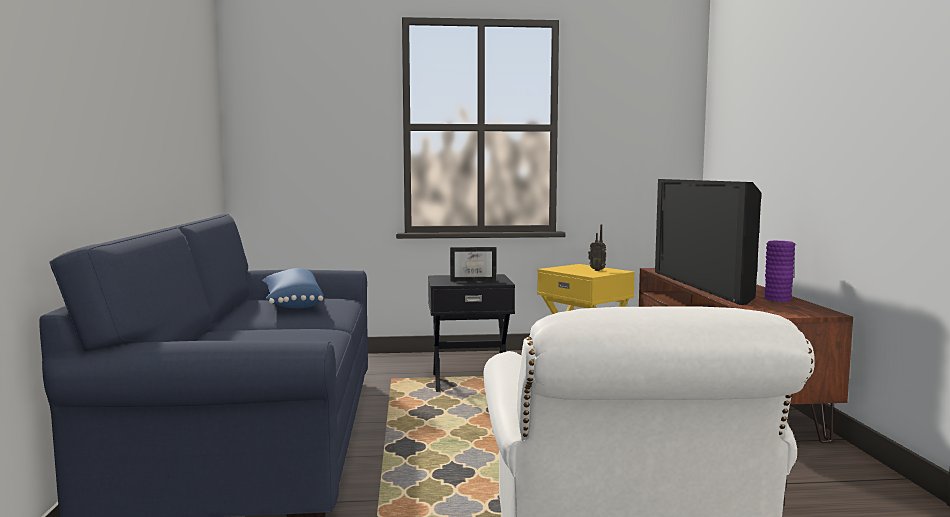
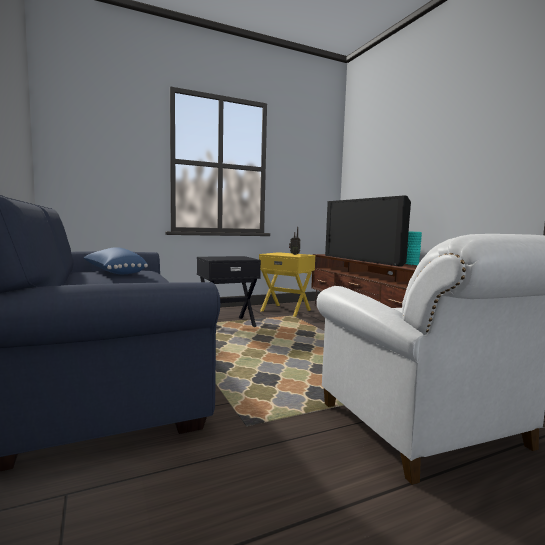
camera: 20 degrees left, 0 degrees up
picture frame [450,247,497,282] -> none
purple vase [765,241,795,302] -> turquoise vase [405,231,422,265]

